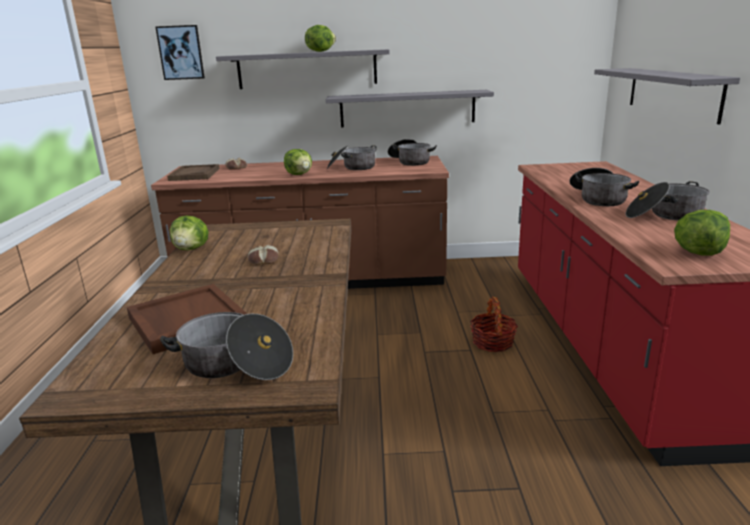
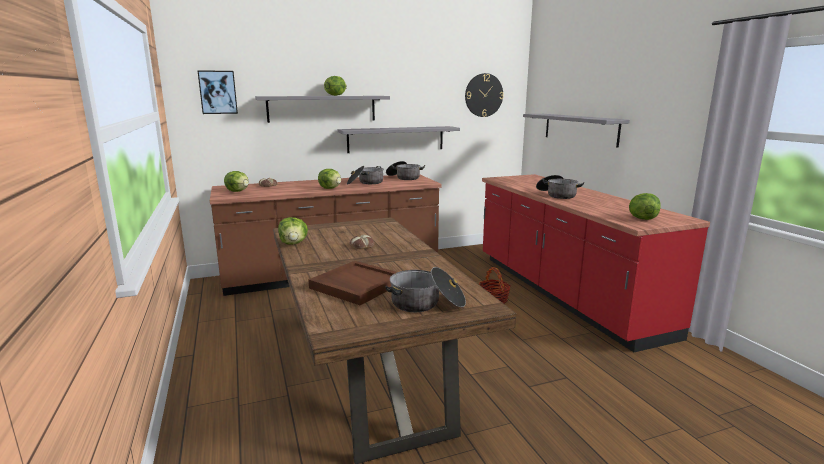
camera: 20 degrees left, 5 degrees down
brown tray [167,164,220,181] -> lettuce [224,171,249,192]
cooking pot [626,181,710,221] -> none
none -> wall clock [465,73,504,117]

